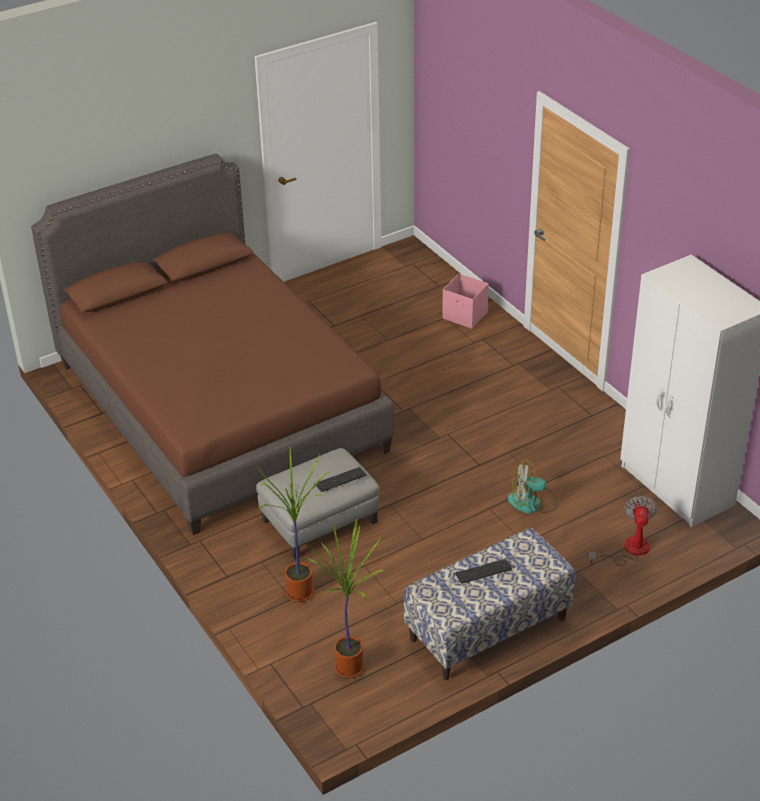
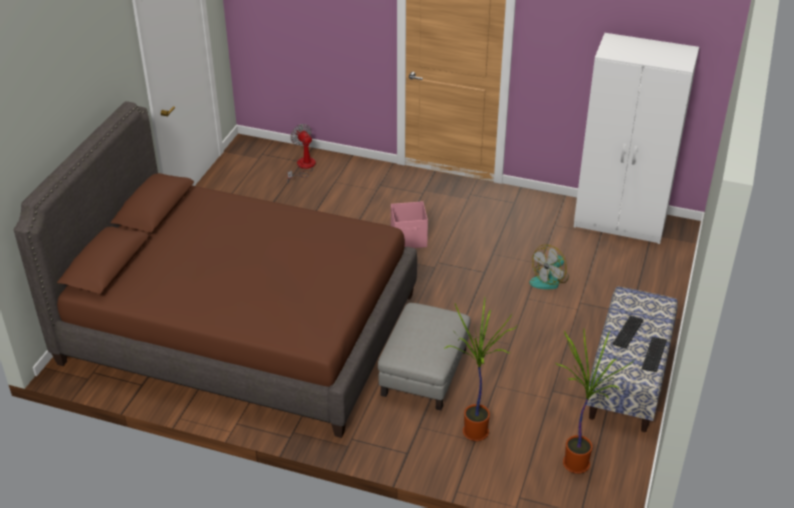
camera: 40 degrees left, 0 degrees up
keyboard [314,467,367,492] -> keyboard moved to [642,337,667,372]
pink storage box [442,274,489,329] -> pink storage box moved to [391,201,428,248]
fan [589,496,658,566] -> fan moved to [287,124,316,184]

